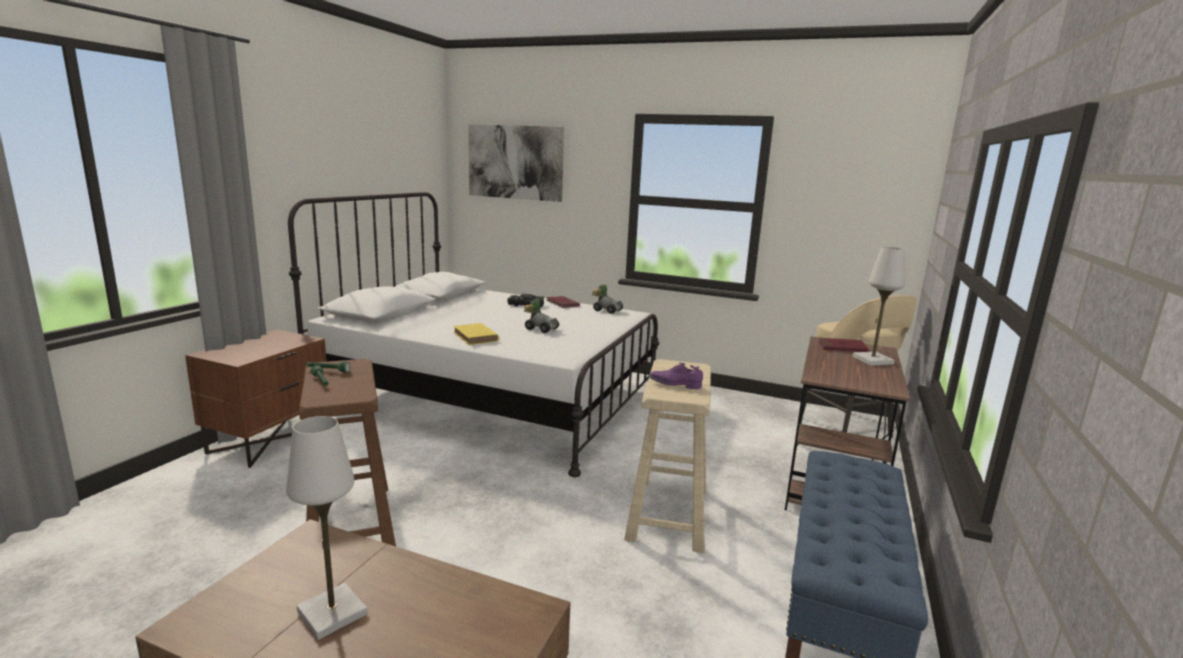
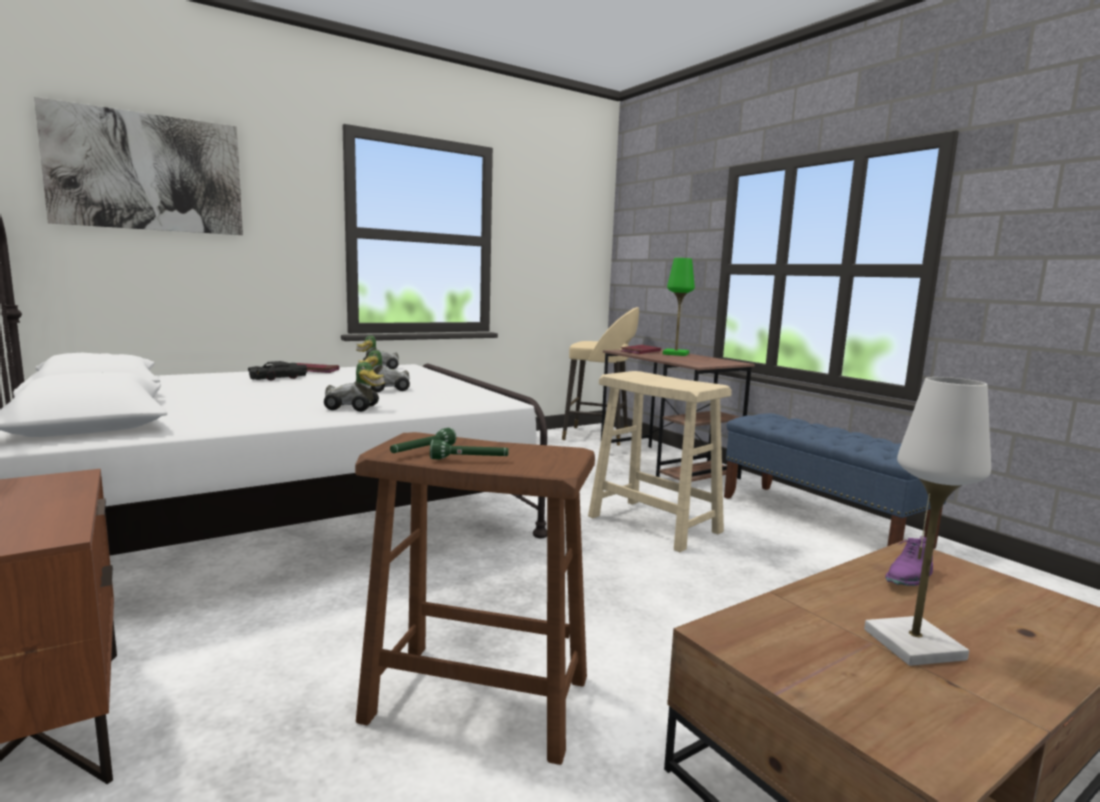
camera: 55 degrees left, 5 degrees down
yellow book [454,323,499,345] -> toy car [324,362,385,412]
purple shoe [649,363,703,389] -> purple shoe moved to [885,536,933,586]
white table lamp [852,247,905,366] -> green table lamp [663,258,695,356]

